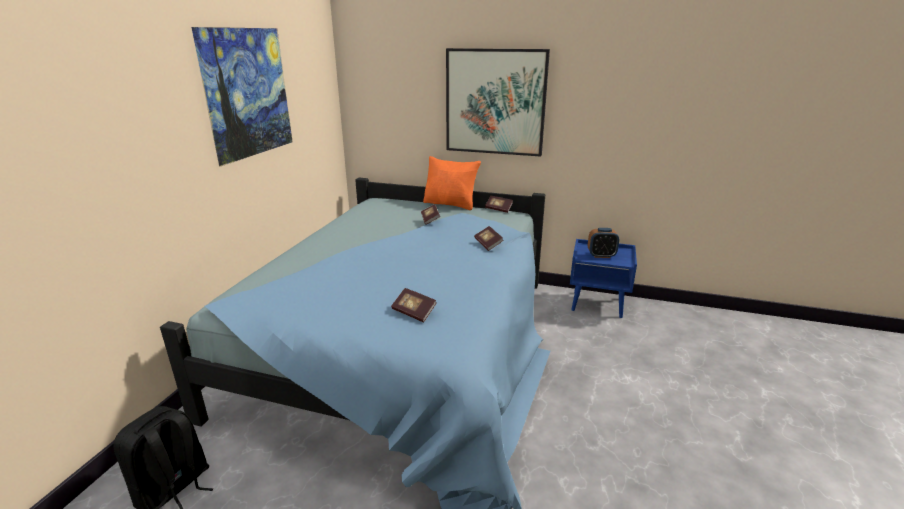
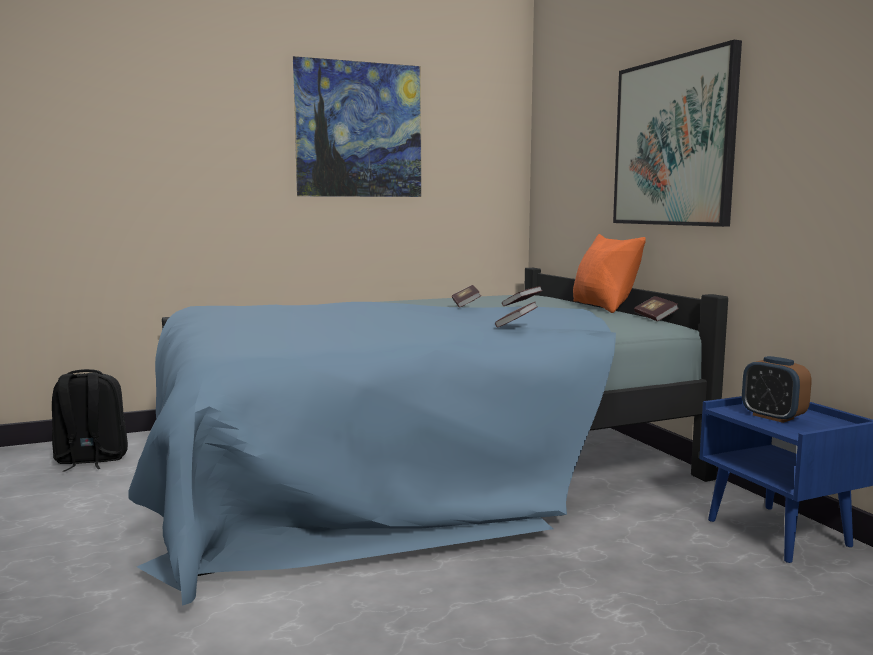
camera: 50 degrees right, 15 degrees down
book [391,288,436,322] -> book moved to [452,285,481,308]

